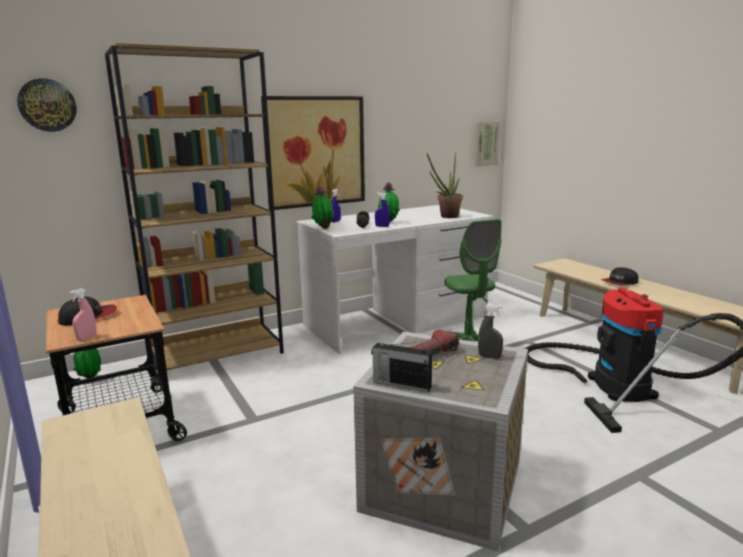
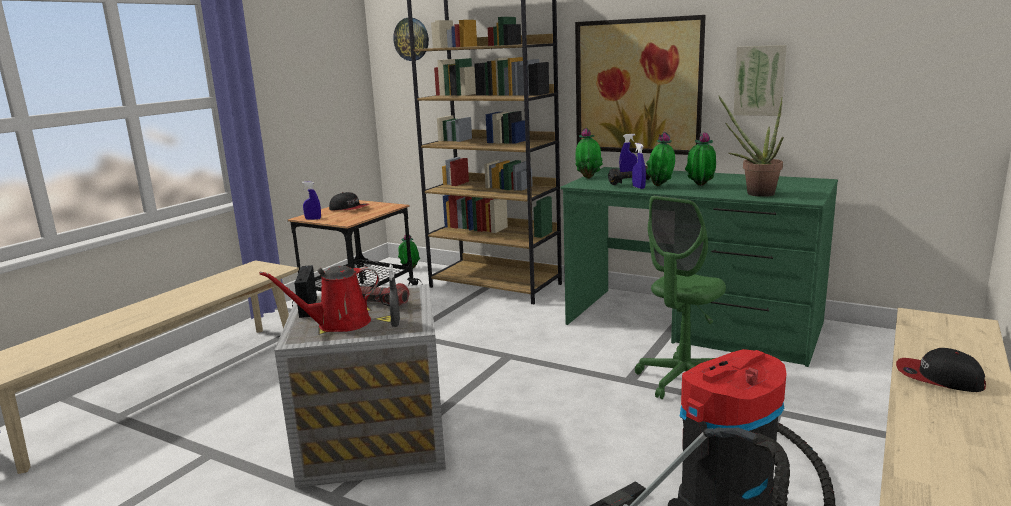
camera: 60 degrees right, 0 degrees up
pink spray bottle [69,288,97,341] -> blue spray bottle [302,181,321,220]
white desk [296,205,493,354] -> green desk [560,167,838,367]
picture [474,122,501,166] -> picture moved to [733,45,787,116]
none -> red watering can [259,266,379,332]
none -> potted plant [685,132,716,186]

